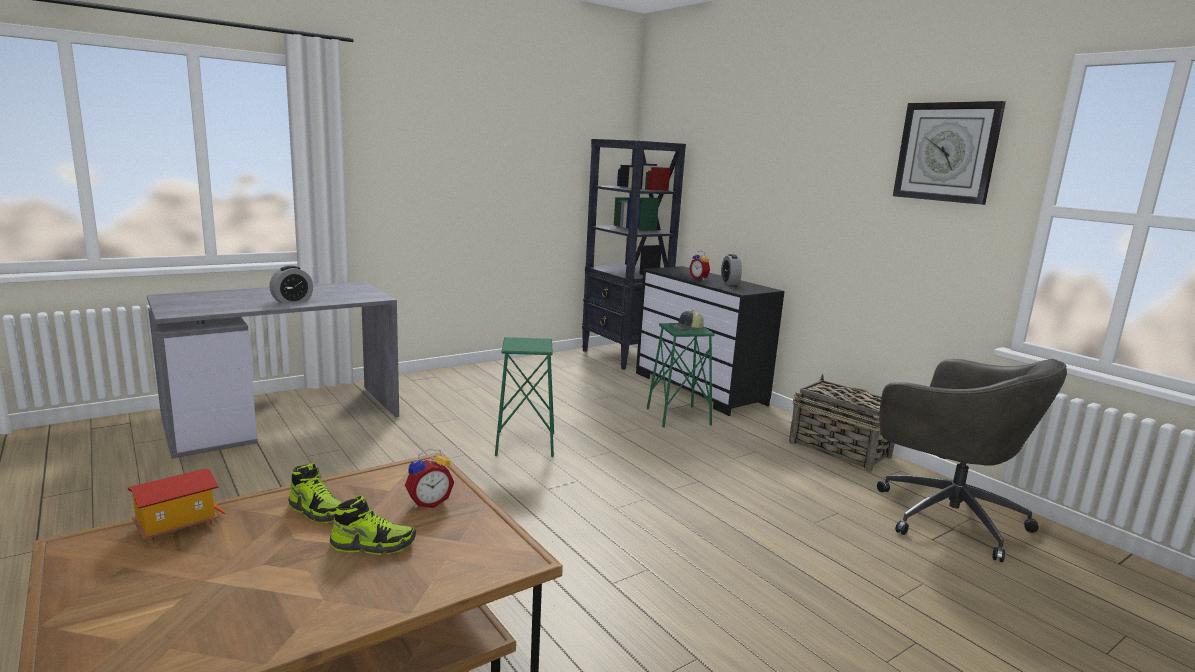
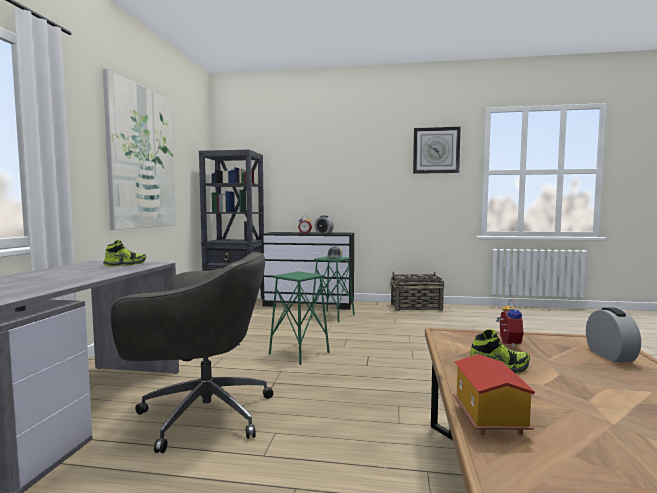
camera: 45 degrees left, 10 degrees down
alarm clock [269,266,313,304] -> alarm clock moved to [586,307,641,362]
shoe [330,495,416,555] -> shoe moved to [103,240,146,267]
grey office chair [877,359,1067,562] -> grey office chair moved to [111,252,273,453]
none -> picture [103,69,176,230]

